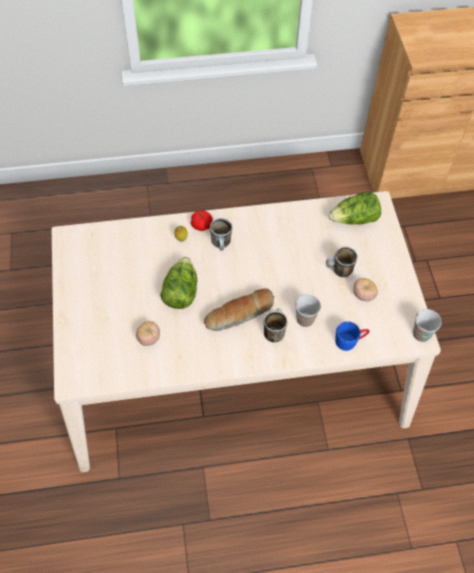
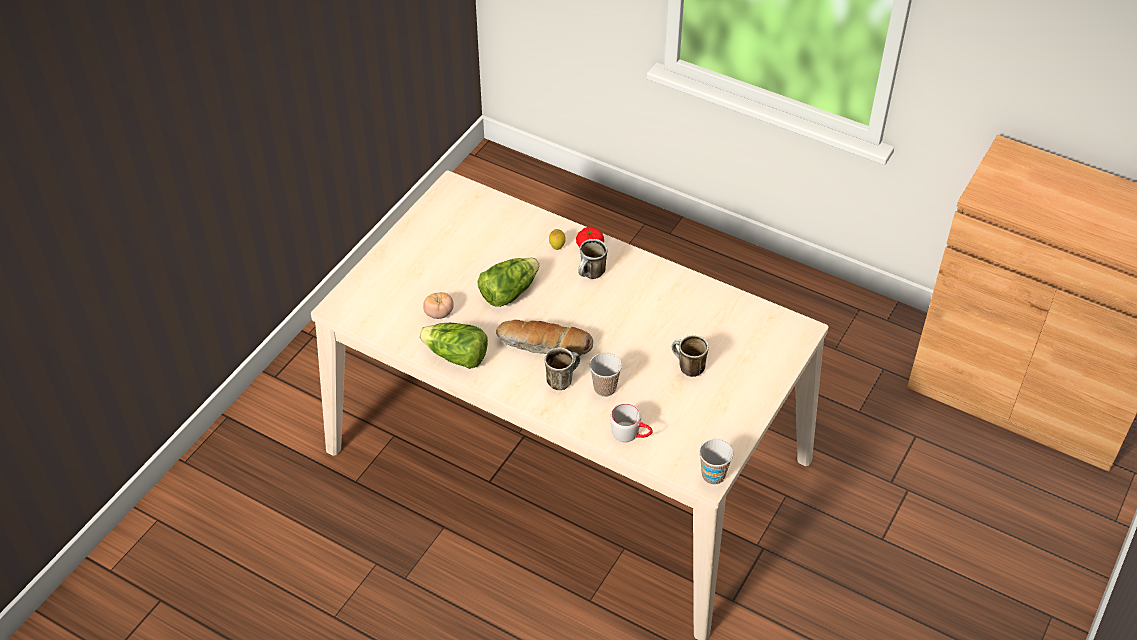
camera: 40 degrees right, 10 degrees down
lettuce [329,192,381,225] -> lettuce moved to [419,323,488,369]
blue mug [335,321,370,351] -> grey mug [610,403,653,442]
tomato [354,278,378,301] -> none

